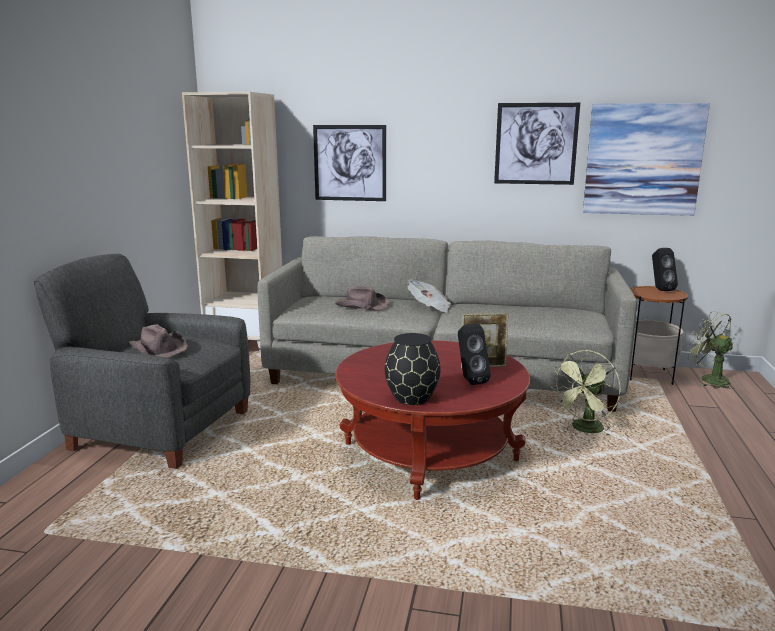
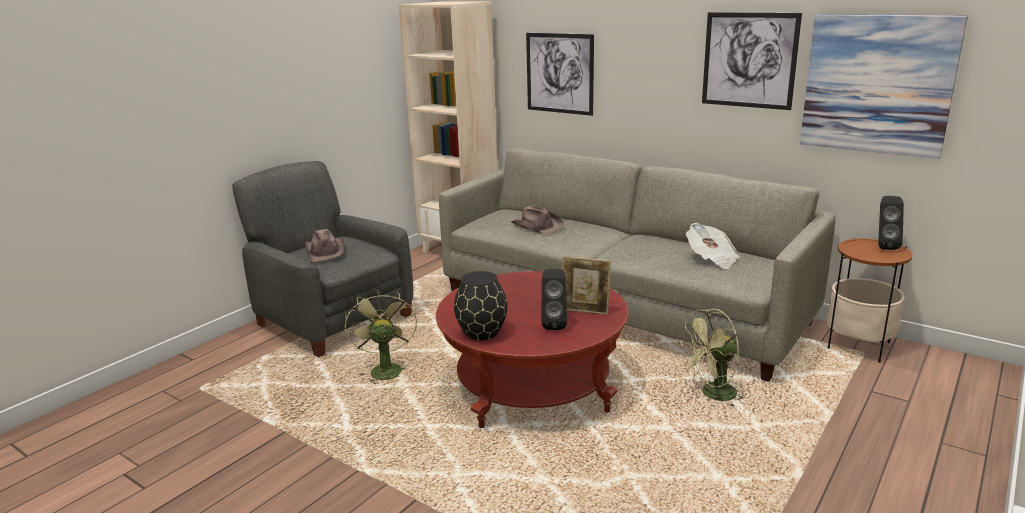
camera: 25 degrees right, 5 degrees up
newspaper [408,279,451,313] -> newspaper moved to [686,223,740,269]
green fan [687,311,734,389] -> green fan moved to [345,289,417,384]

